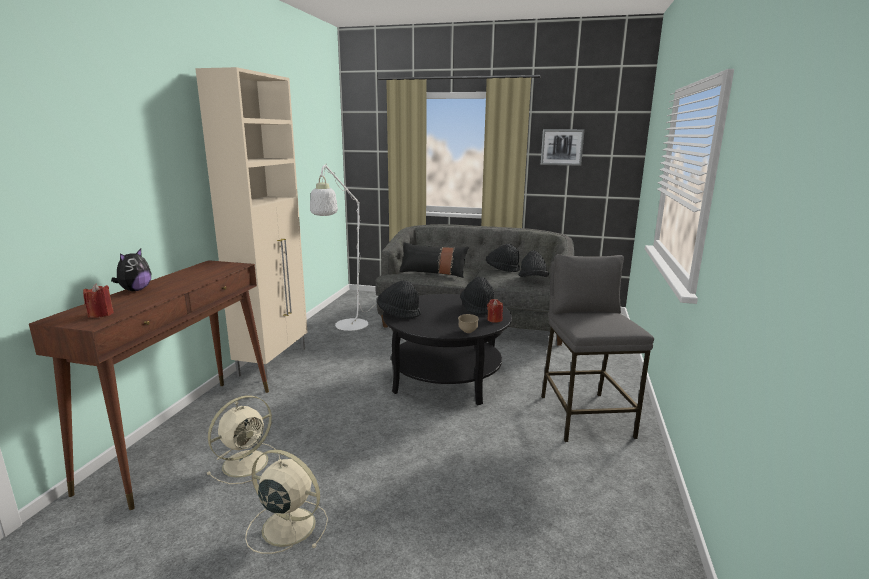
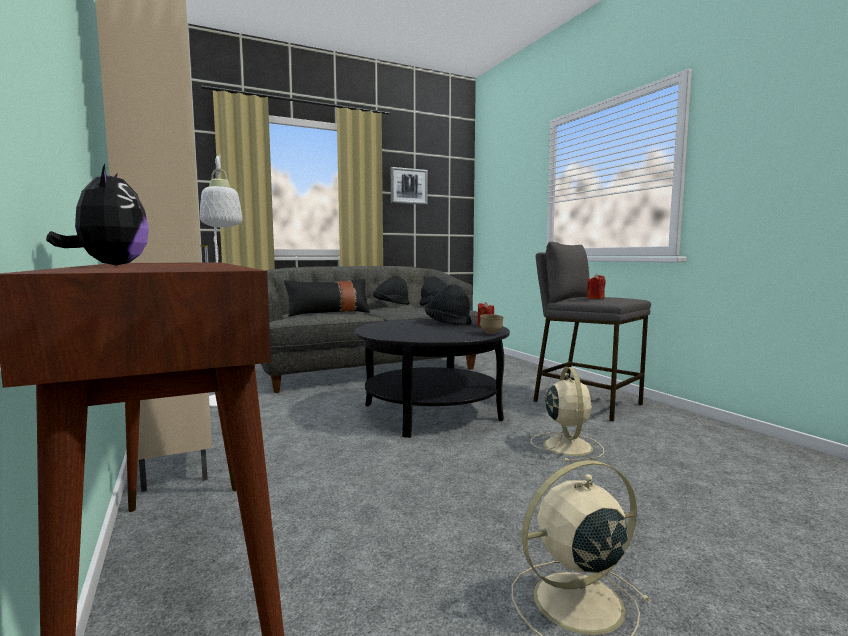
camera: 40 degrees left, 10 degrees down
red candle [83,283,114,318] -> red candle moved to [587,274,606,299]
beige fan [207,395,280,484] -> beige fan moved to [531,367,604,461]
black hat [377,280,421,319] -> none

